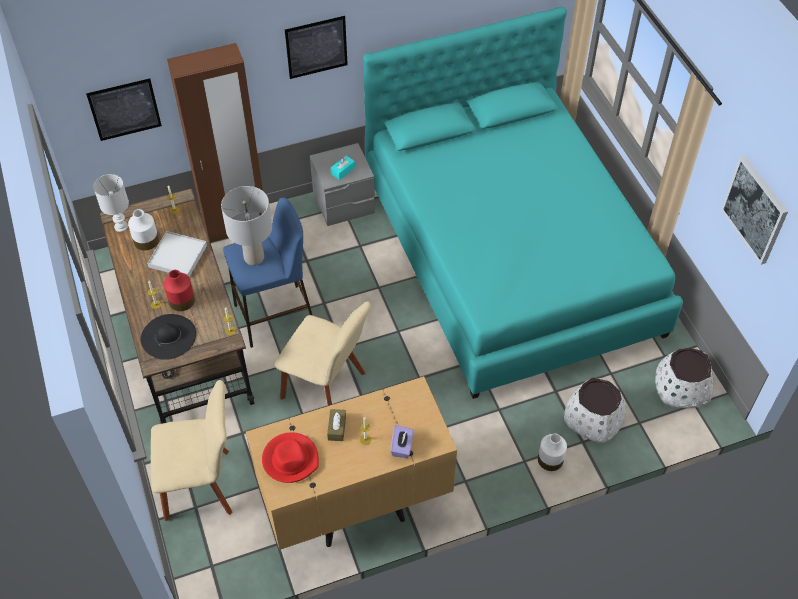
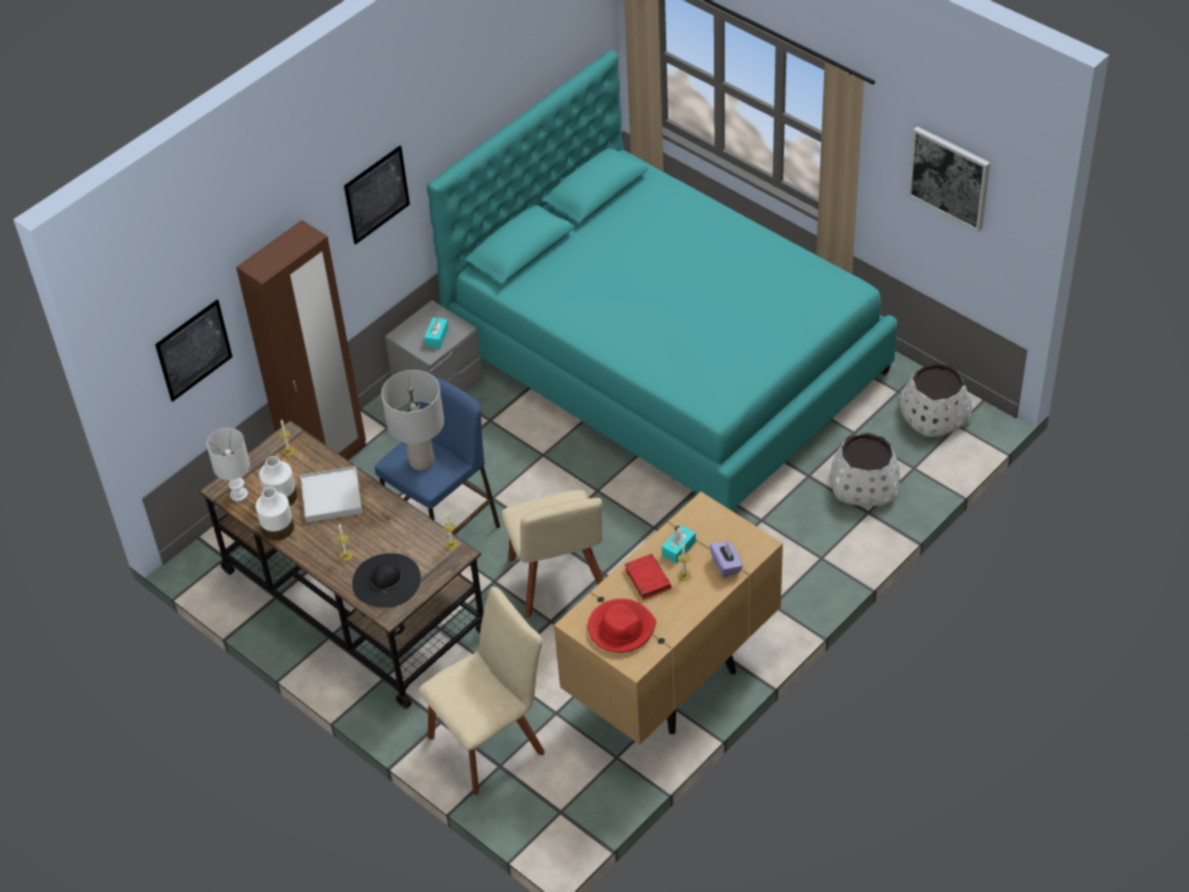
camera: 25 degrees left, 5 degrees down
red vase [164,270,195,311] -> none
beige chair [274,302,371,406] -> beige chair turned 75 degrees clockwise [501,490,604,618]
brown tissue box [327,409,346,441] -> red book [624,554,672,600]
white vase [538,434,567,471] -> white vase moved to [256,487,294,541]
none -> turquoise tissue box [662,525,696,563]

